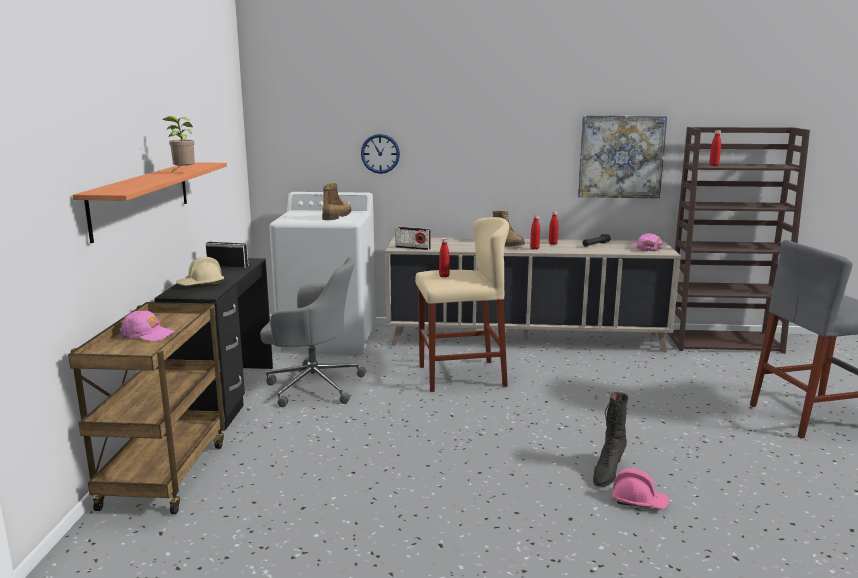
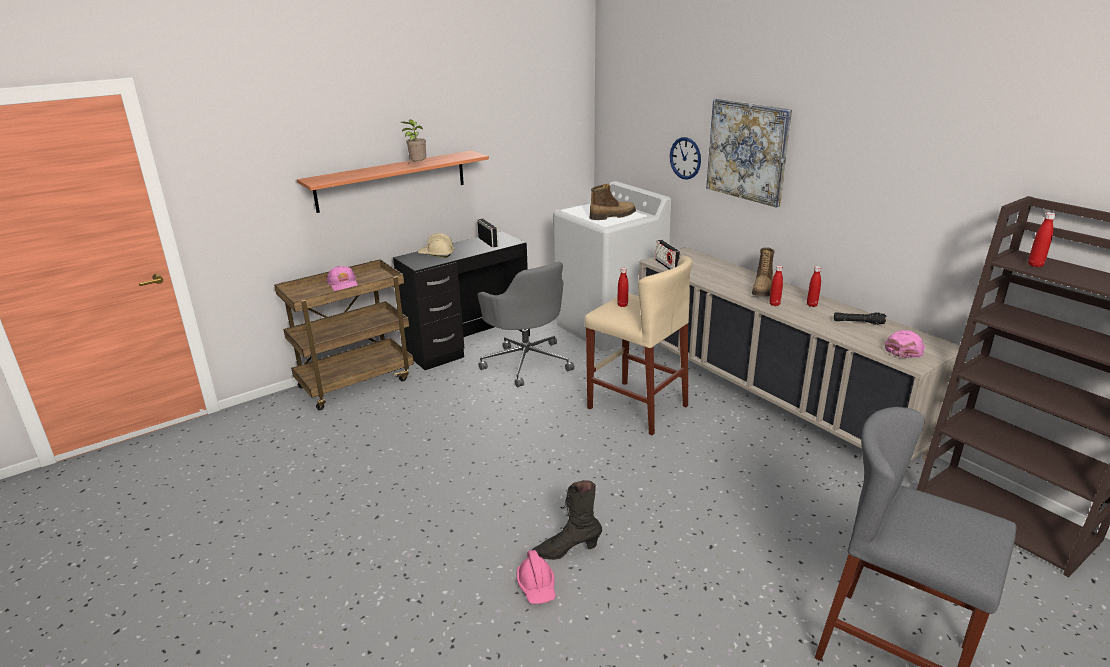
camera: 50 degrees right, 10 degrees up
picture [578,115,667,198] -> picture moved to [706,98,792,208]

